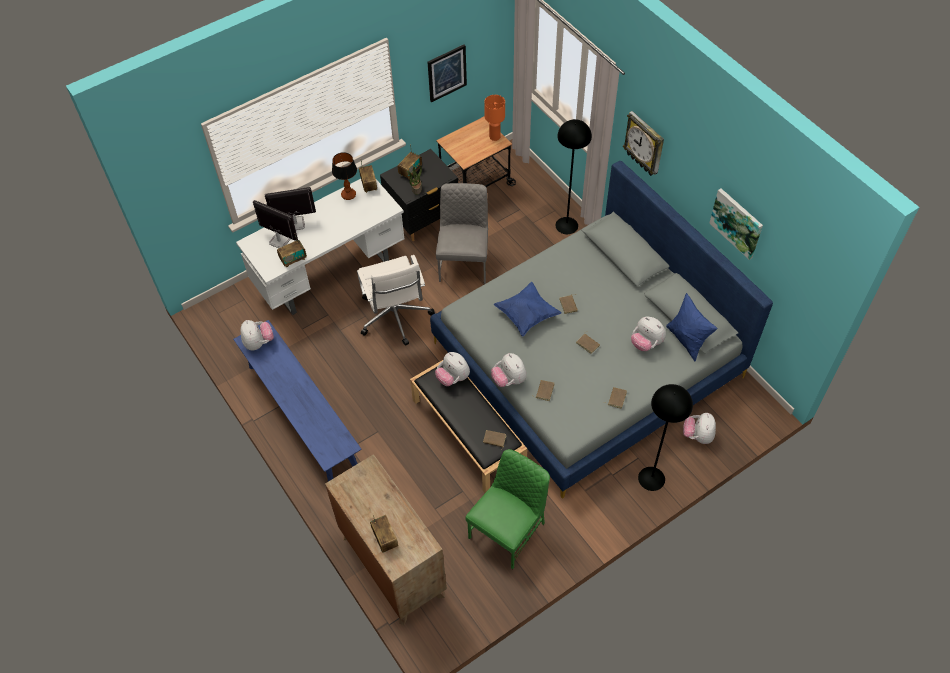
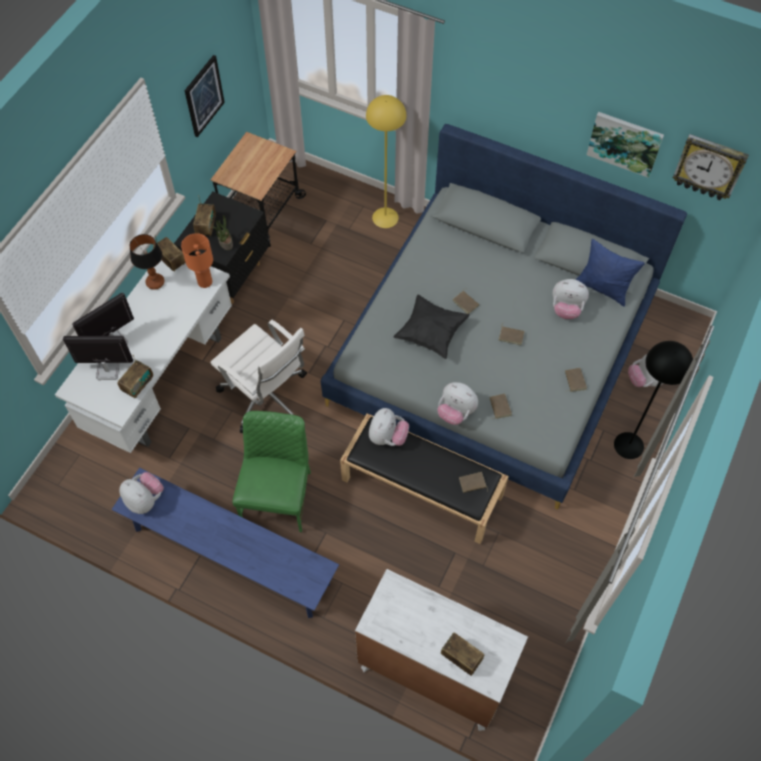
camera: 30 degrees left, 5 degrees up
brown dresser [325,454,447,625] -> white dresser [355,569,528,731]
plush toy [435,352,470,386] -> plush toy turned 90 degrees counterclockwise [369,408,409,446]
grey chair [436,183,488,284] -> none
green chair [465,449,550,569] -> green chair moved to [232,411,311,532]
orange table lamp [484,95,505,141] -> orange table lamp moved to [181,233,213,288]
blue pillow [493,282,562,337] -> black pillow [394,295,470,359]
black floor lamp [555,119,592,234] -> yellow floor lamp [366,95,406,228]
wall clock [623,111,664,176] -> wall clock moved to [673,134,749,200]

